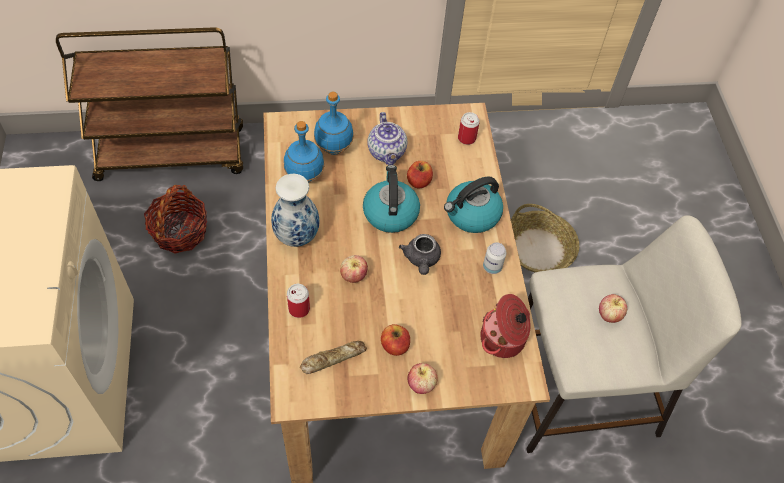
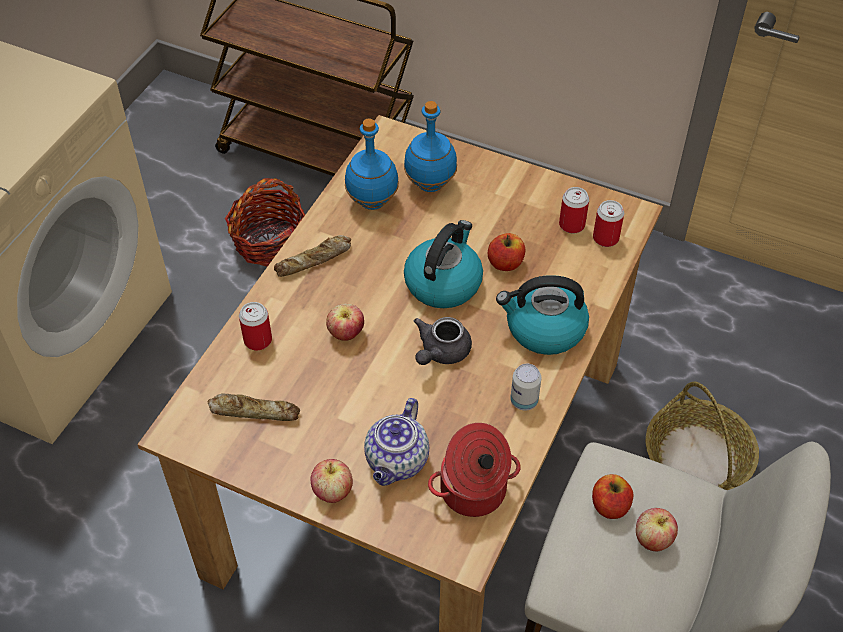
camera: 35 degrees right, 5 degrees down
vase [271,174,319,247] -> bread [274,235,351,277]
teapot [368,112,407,165] -> teapot moved to [364,398,429,486]
apple [381,324,410,356] -> apple moved to [592,474,633,519]
none -> can [559,187,589,234]

